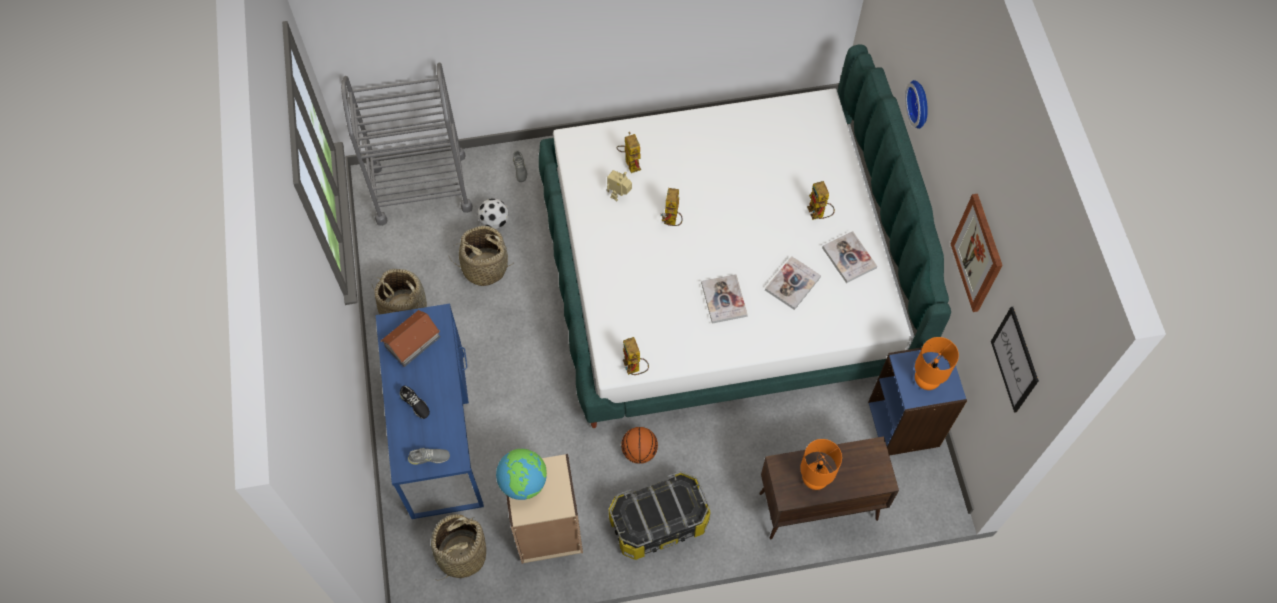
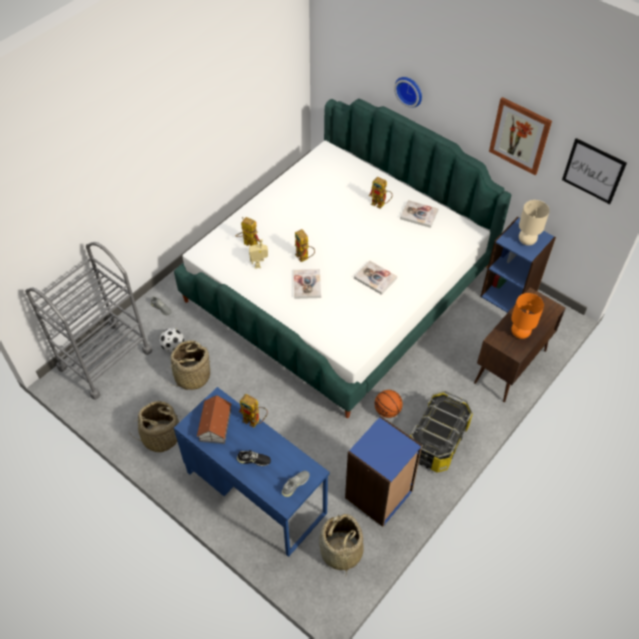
camera: 40 degrees left, 10 degrees down
globe [496,449,547,500] -> none
beige bookcase [506,454,583,564] -> blue bookcase [345,416,422,527]
toy robot [623,337,649,375] -> toy robot moved to [239,394,268,428]
book [765,256,821,310] -> book moved to [293,269,321,299]
orange table lamp [915,337,959,390] -> beige table lamp [519,200,550,246]

